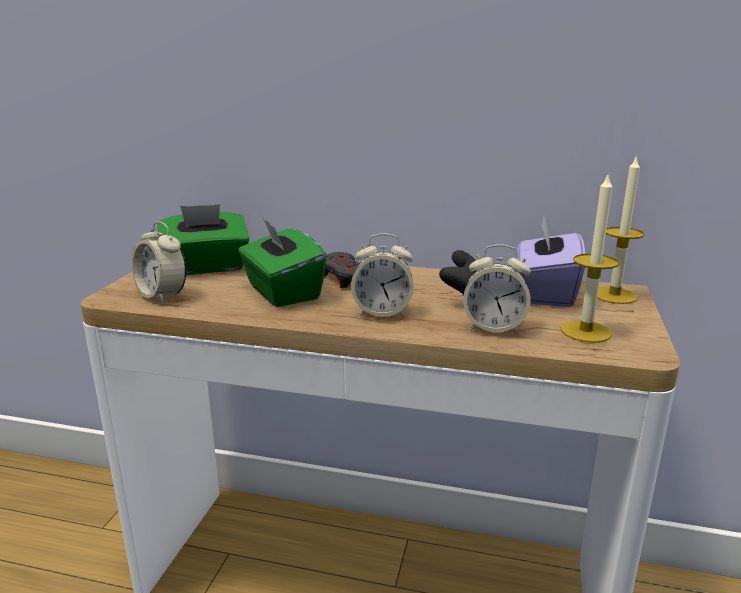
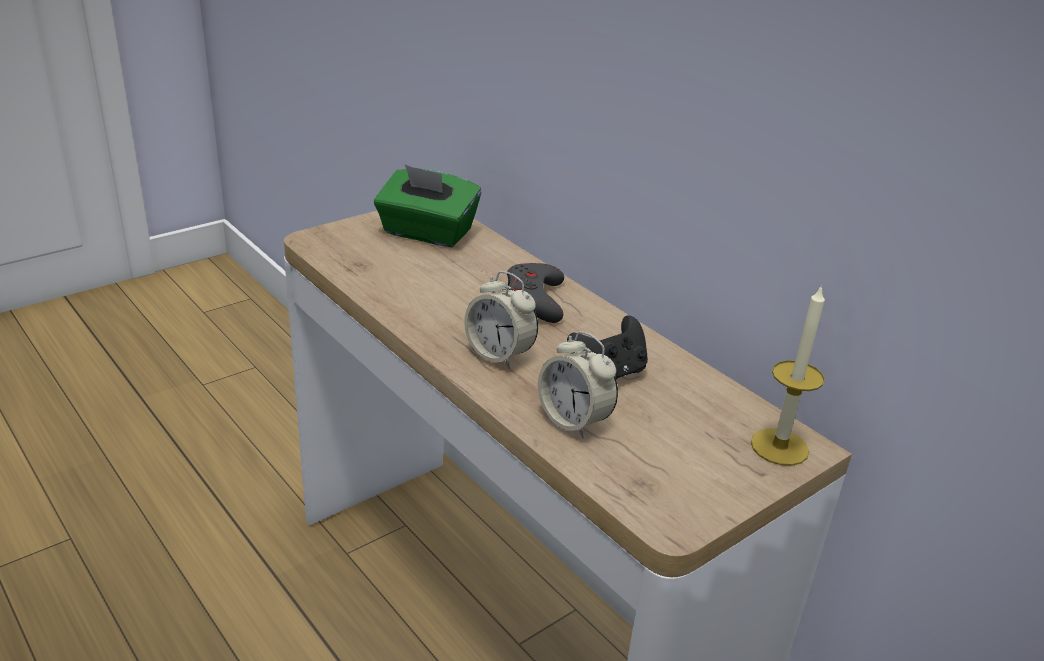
camera: 35 degrees right, 10 degrees up
alarm clock [132,221,186,303] -> none
green tissue box [238,218,327,307] -> none
purple tissue box [517,217,585,307] -> none
candle [561,172,619,343] -> none

